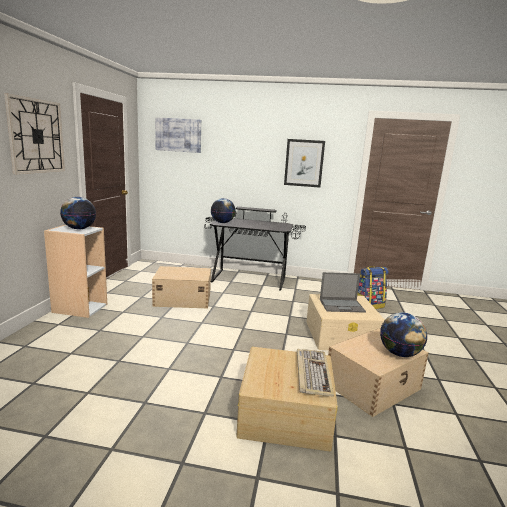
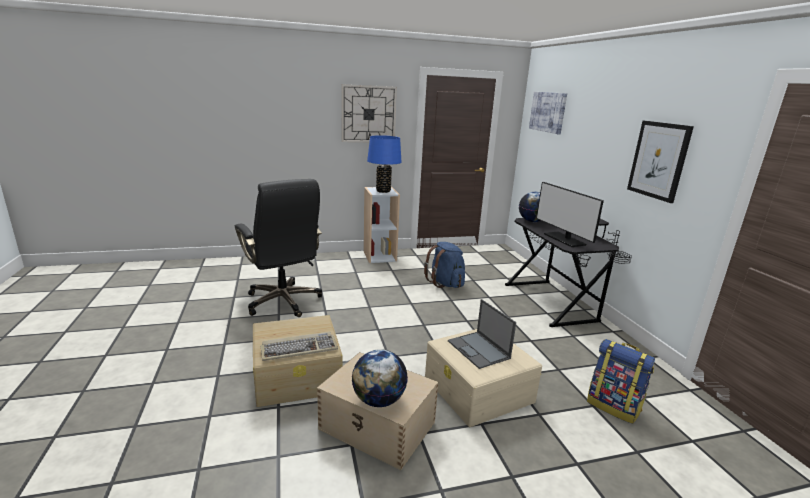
camera: 65 degrees right, 5 degrees up
globe [60,197,96,230] -> blue table lamp [367,135,401,193]
beige storage box [152,266,211,308] -> blue backpack [424,242,465,288]
none -> black office chair [235,179,322,317]
none -> monitor [536,182,604,247]

